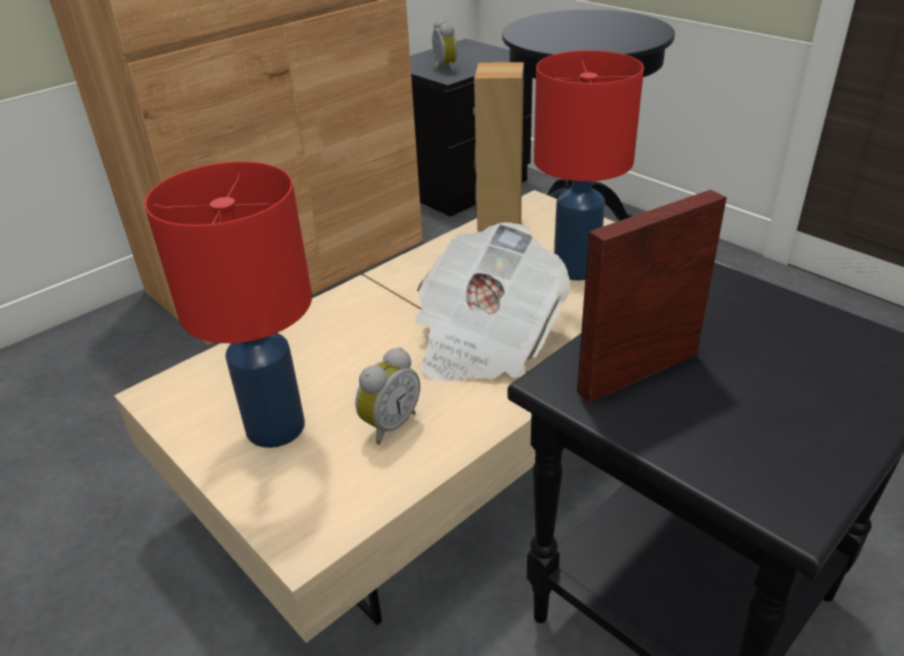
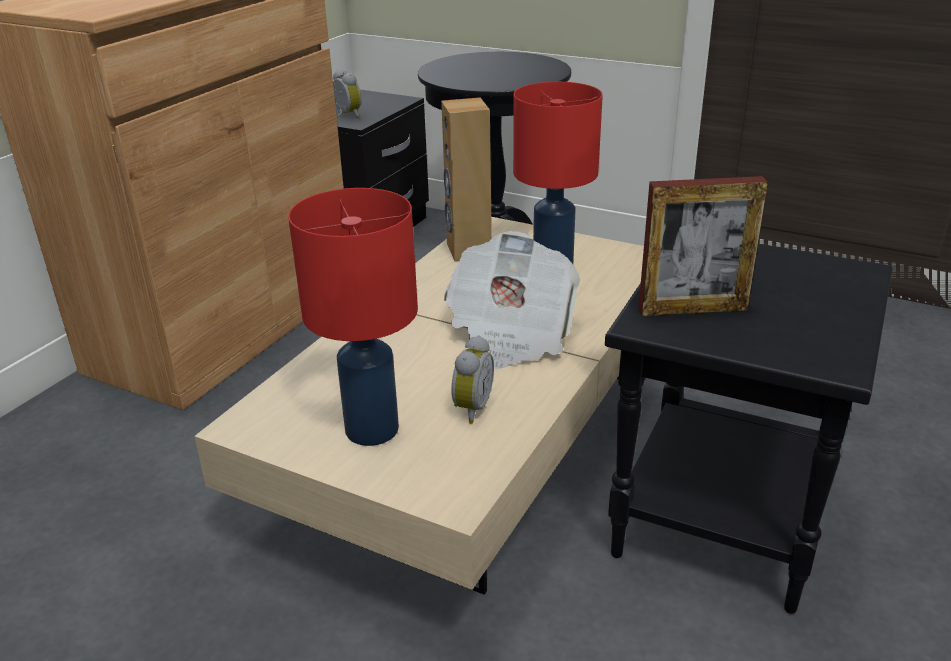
camera: 20 degrees left, 5 degrees down
picture frame [577,190,727,403] -> picture frame turned 135 degrees counterclockwise [639,176,768,316]

